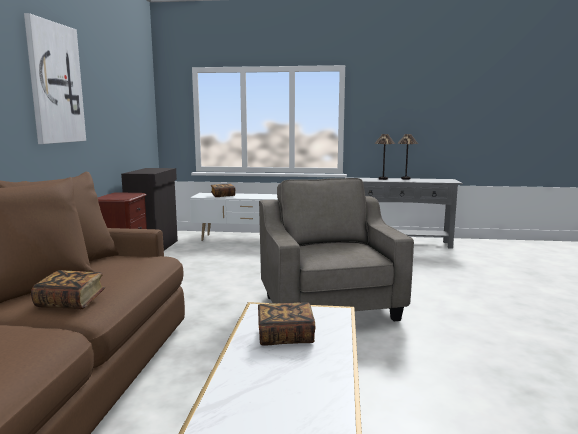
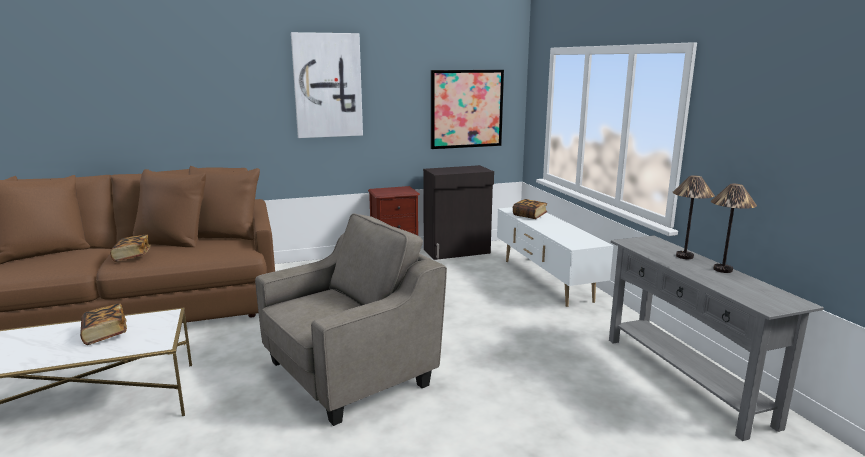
camera: 65 degrees right, 5 degrees up
none -> picture [431,70,504,149]

